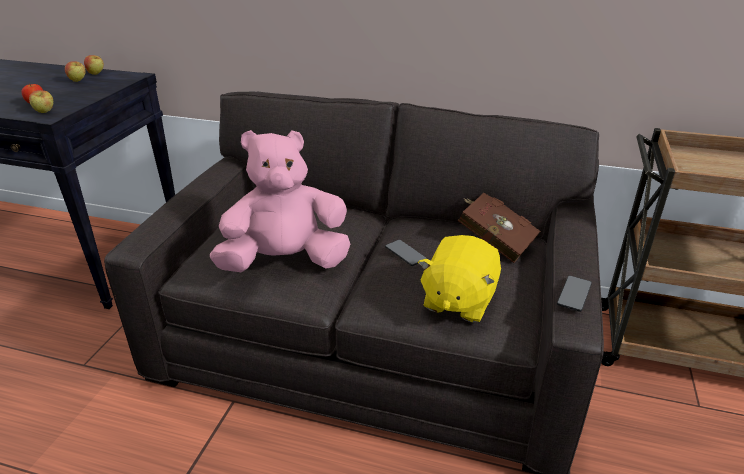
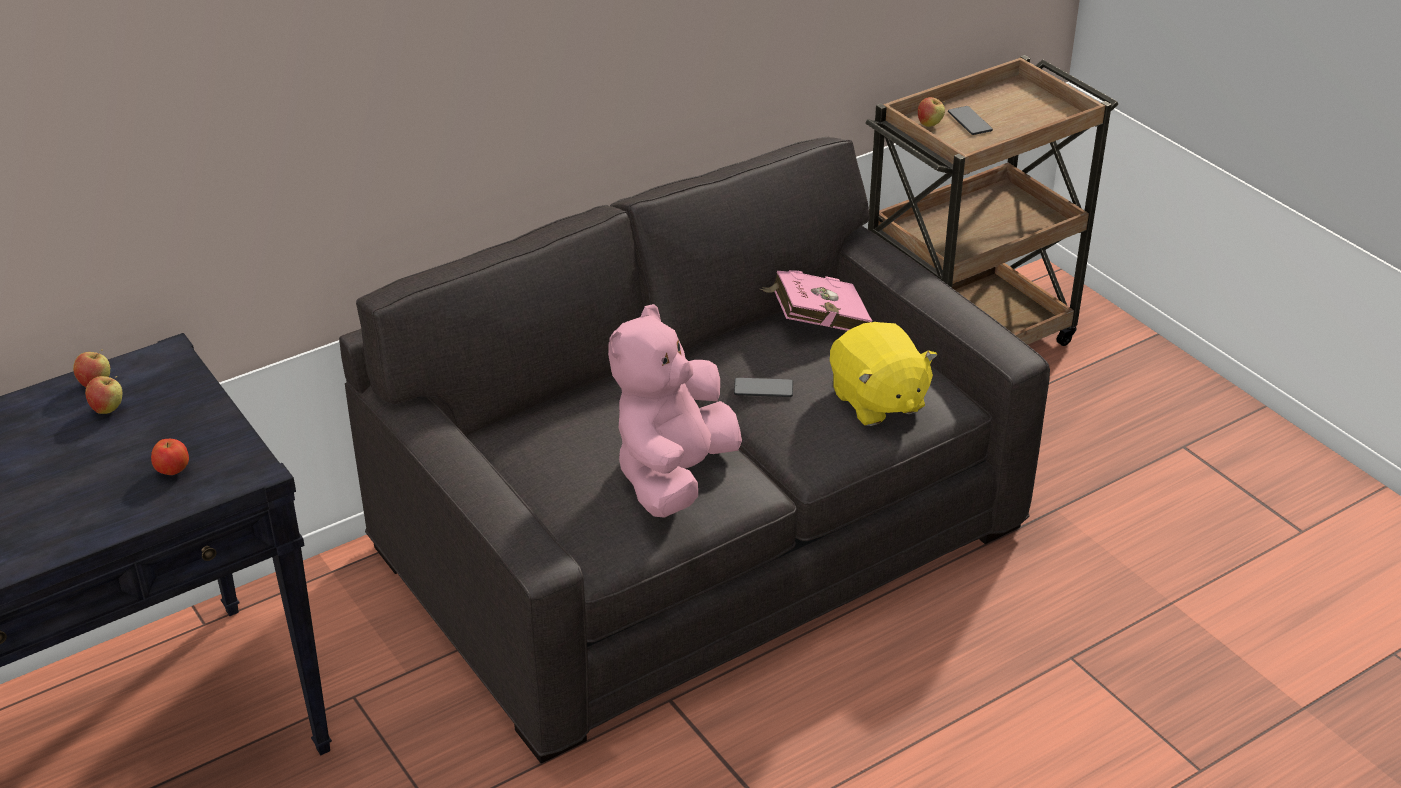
camera: 50 degrees left, 5 degrees up
apple [29,90,53,113] -> apple moved to [918,97,945,127]
brown book [457,193,540,263] -> pink book [760,270,872,331]
phone [557,275,592,312] -> phone moved to [948,106,993,135]

